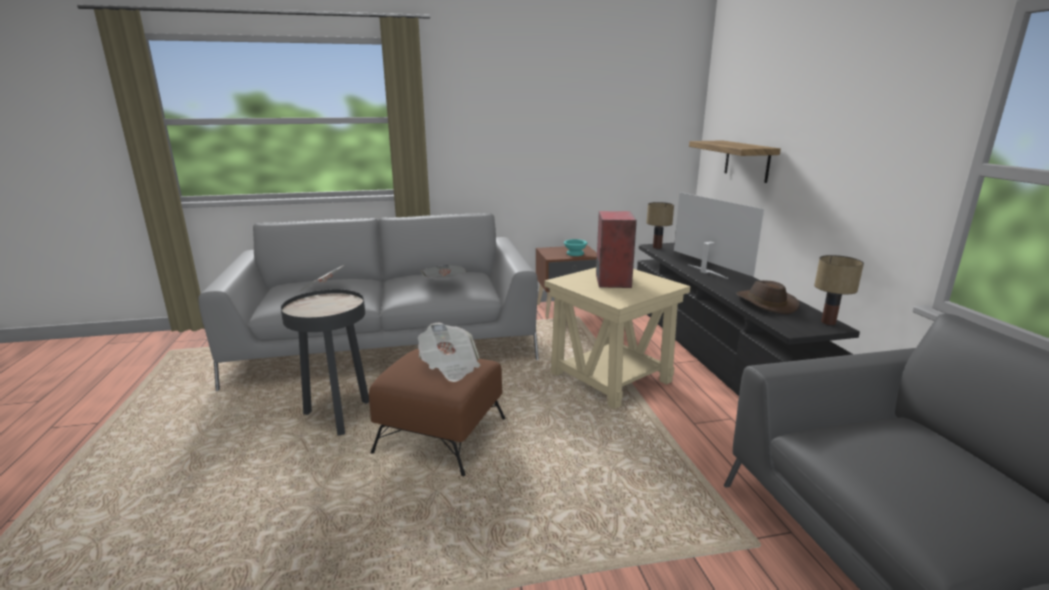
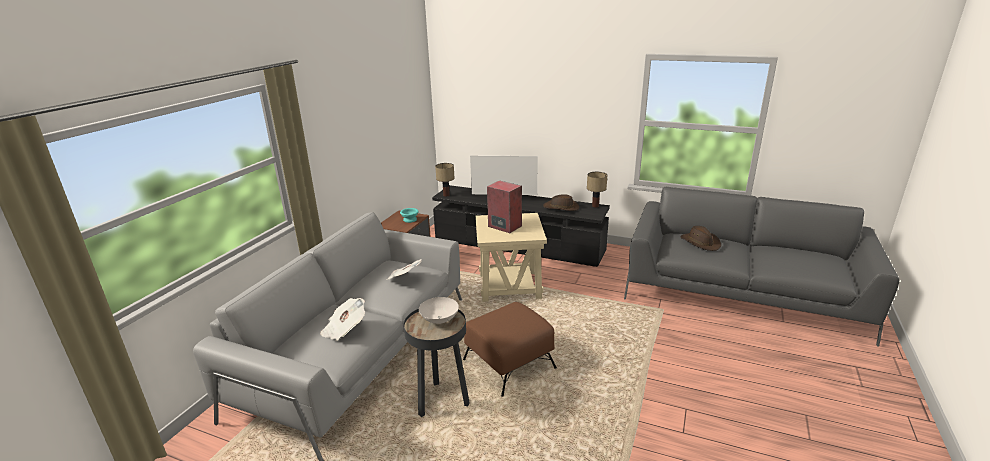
camera: 55 degrees left, 5 degrees up
newspaper [418,323,481,382] -> none
shelf [689,140,781,183] -> none
none -> white bowl [419,297,459,324]
none -> brown hat [681,226,721,251]

